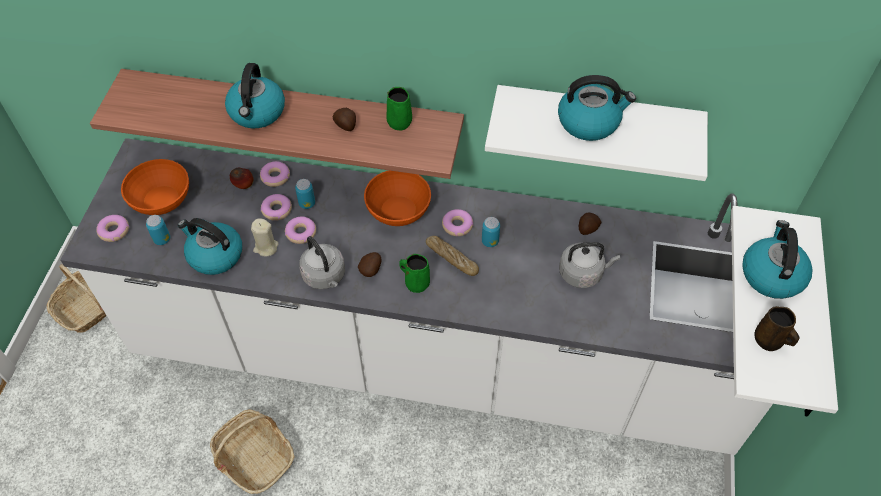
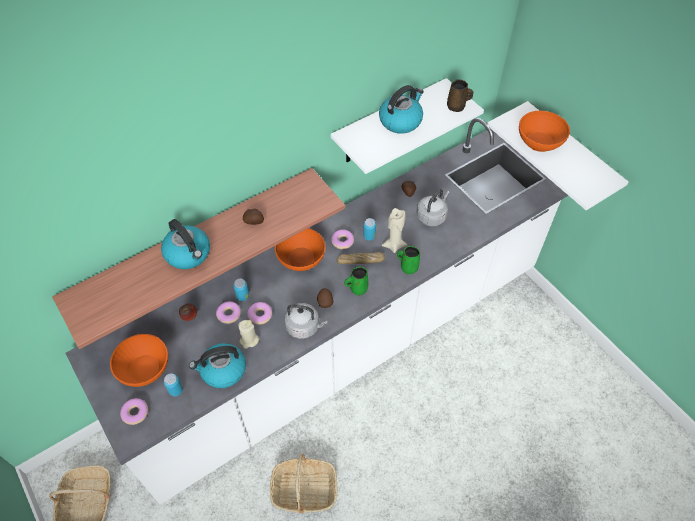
camera: 45 degrees left, 0 degrees up
donut [260,161,290,187] -> none
green mug [387,87,412,131] -> green mug moved to [397,246,420,274]
kettle [743,220,813,299] -> orange bowl [519,111,570,152]
brown mug [754,306,800,351] -> brown mug moved to [447,79,473,112]
none -> beige candle [382,208,407,253]

